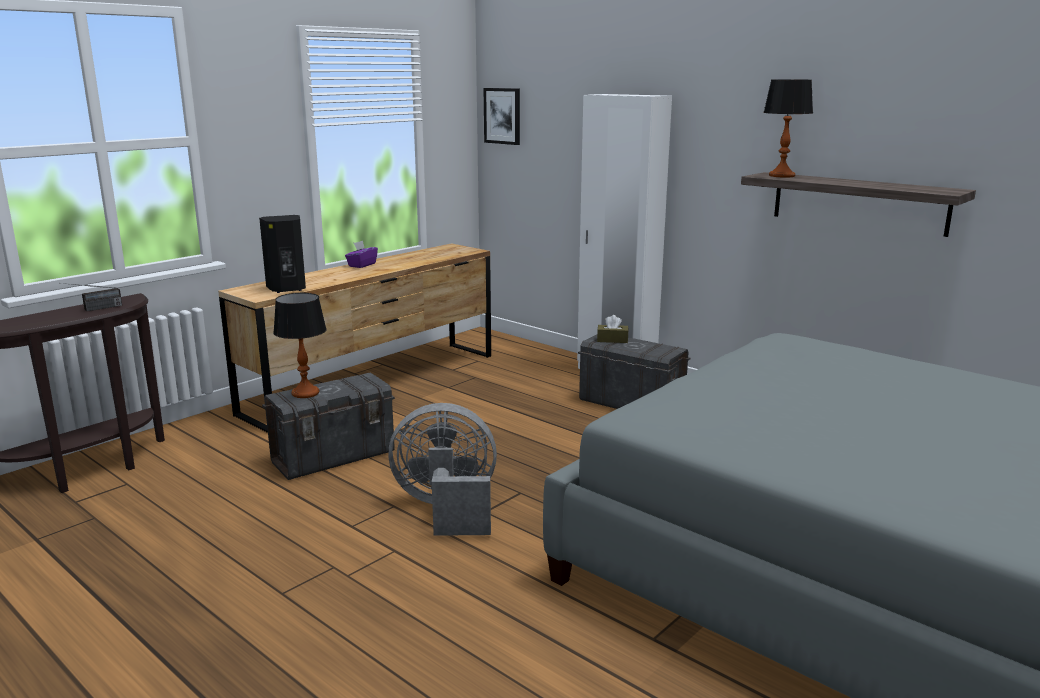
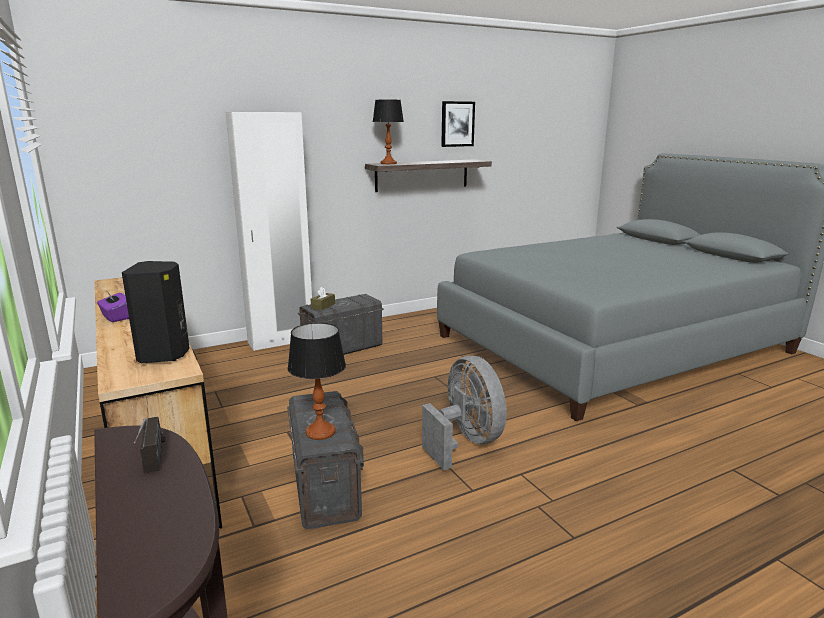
camera: 70 degrees left, 0 degrees up
grey fan [388,403,497,536] -> grey fan turned 135 degrees clockwise [422,356,507,470]
picture [484,88,520,145] -> picture moved to [441,101,475,147]

